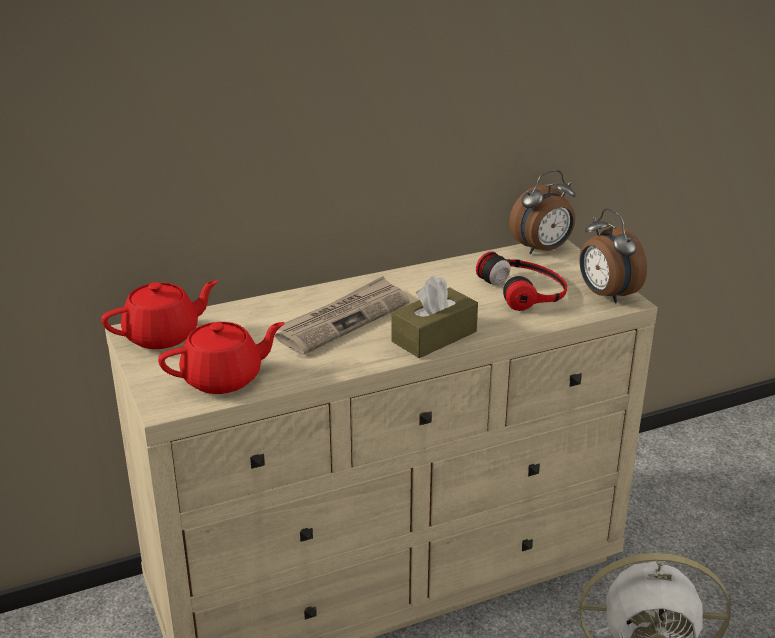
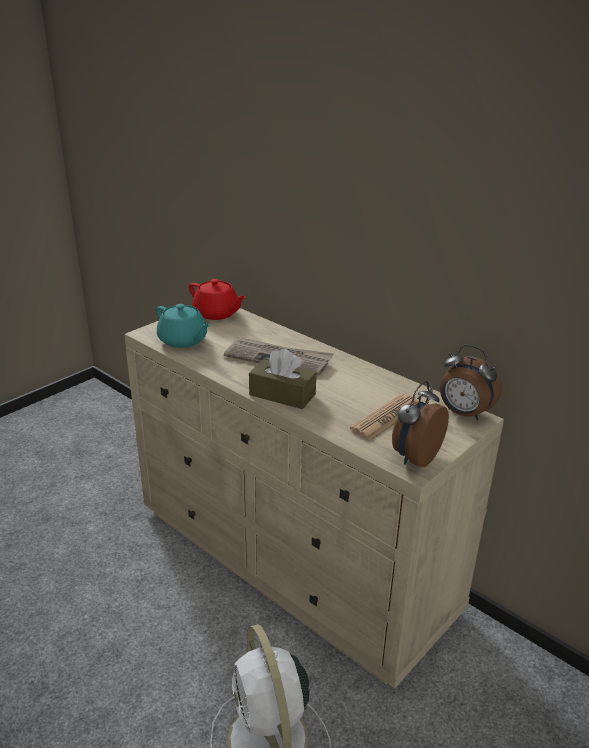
camera: 65 degrees right, 0 degrees up
red teapot [158,322,285,394] -> turquoise teapot [156,304,210,348]
headphones [476,251,567,311] -> newspaper [350,394,418,441]

